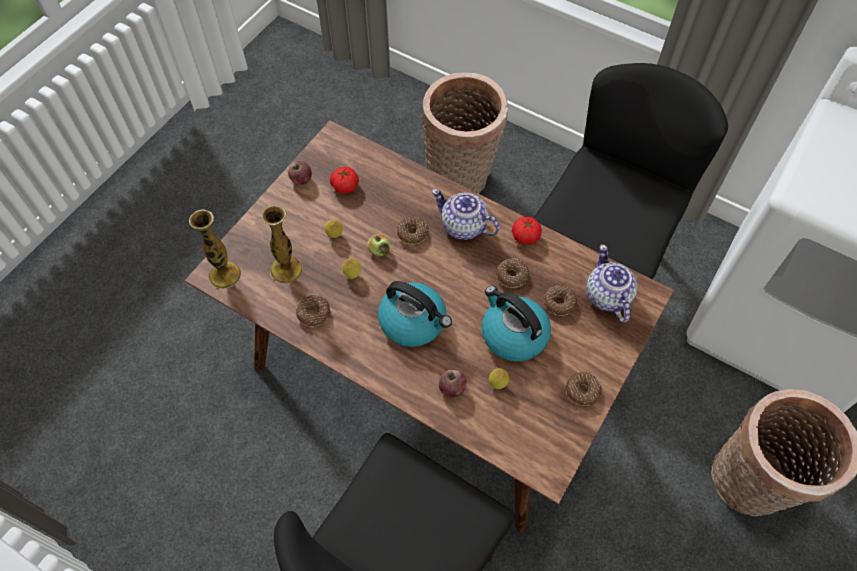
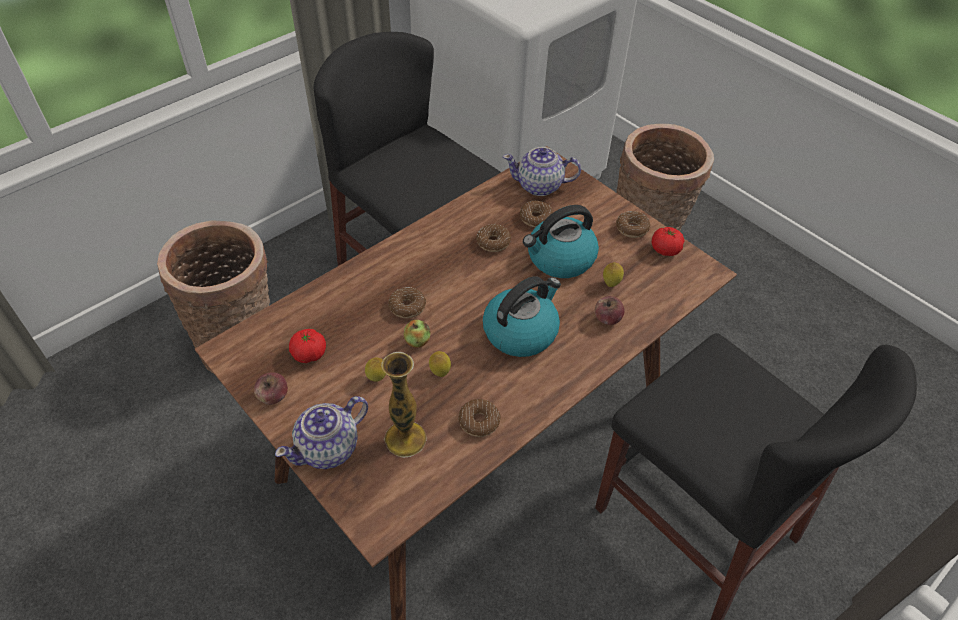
camera: 75 degrees left, 10 degrees down
vase [189,209,241,289] -> none
teapot [432,189,500,240] -> teapot moved to [275,396,368,469]
tomato [512,217,542,244] -> tomato moved to [652,227,684,256]

